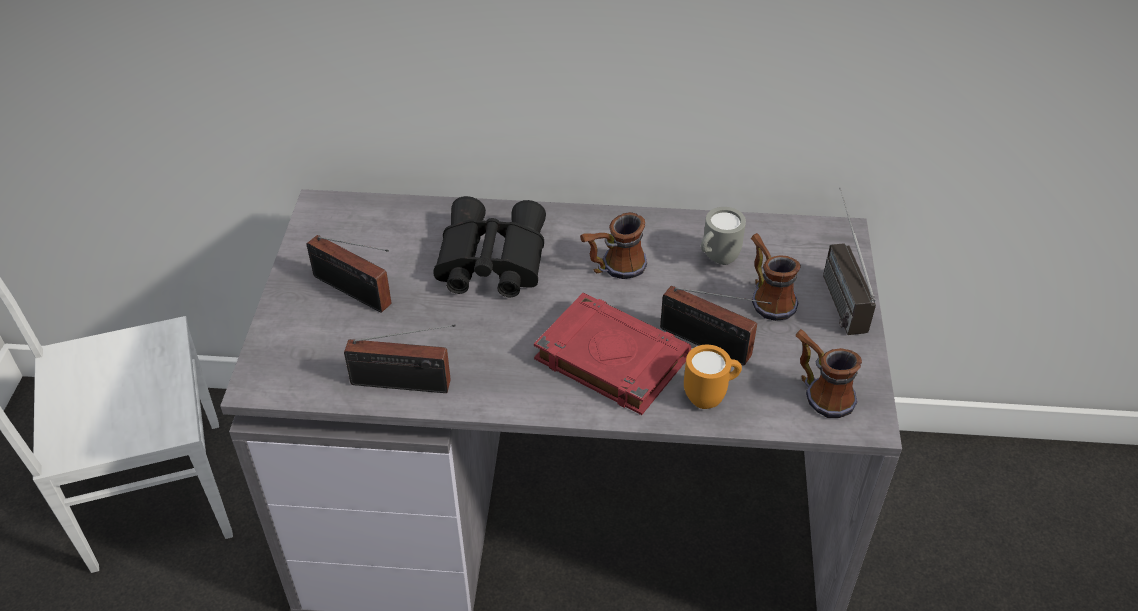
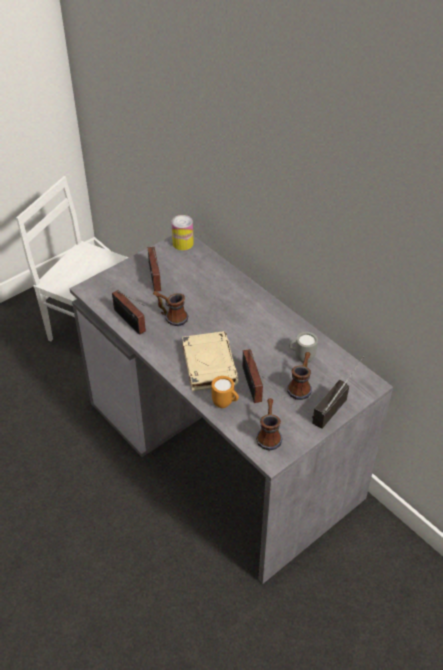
camera: 45 degrees right, 0 degrees up
black binoculars [433,196,546,297] -> none
red book [534,293,691,415] -> beige book [182,331,239,391]
mug [580,212,647,279] -> mug moved to [153,291,188,326]
none -> can [171,215,194,250]

